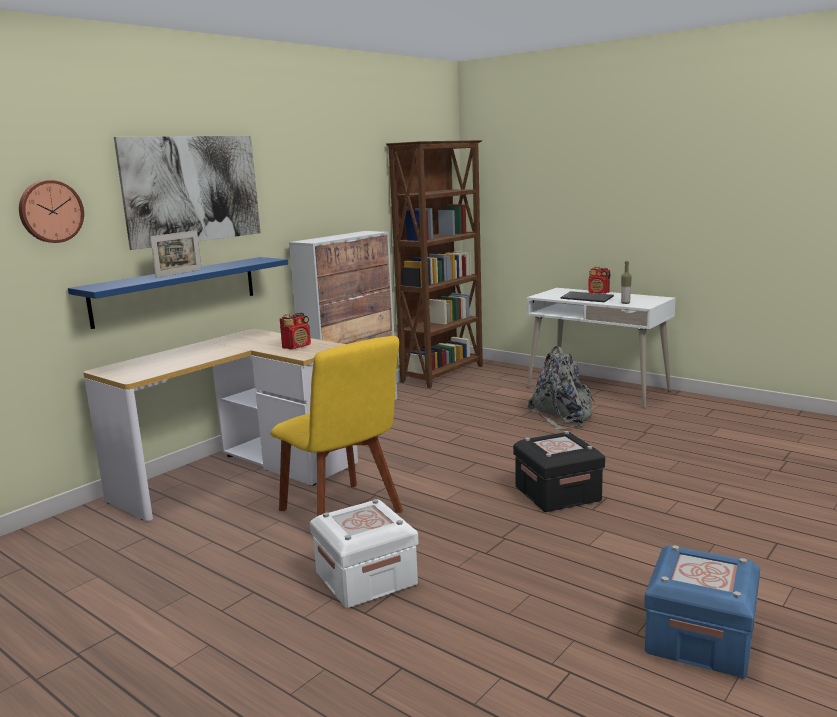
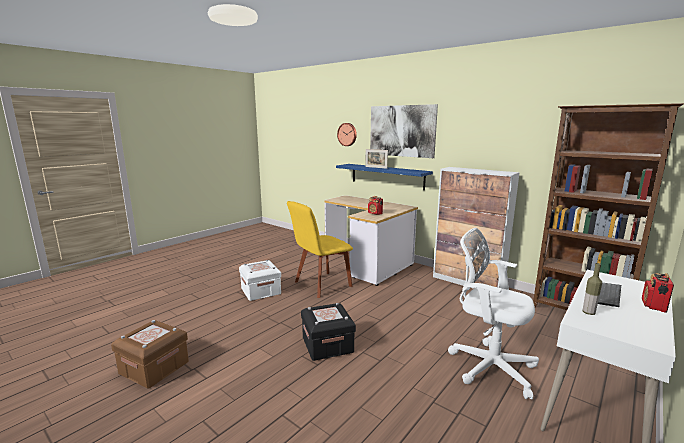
camera: 90 degrees right, 0 degrees up
grey backpack [527,346,595,430] -> white office chair [448,228,539,399]
blue storage box [644,545,760,678] -> brown storage box [111,320,189,389]

